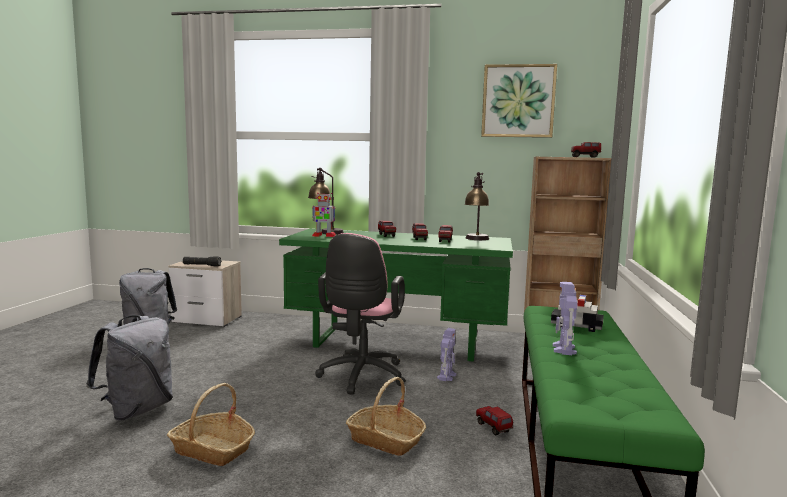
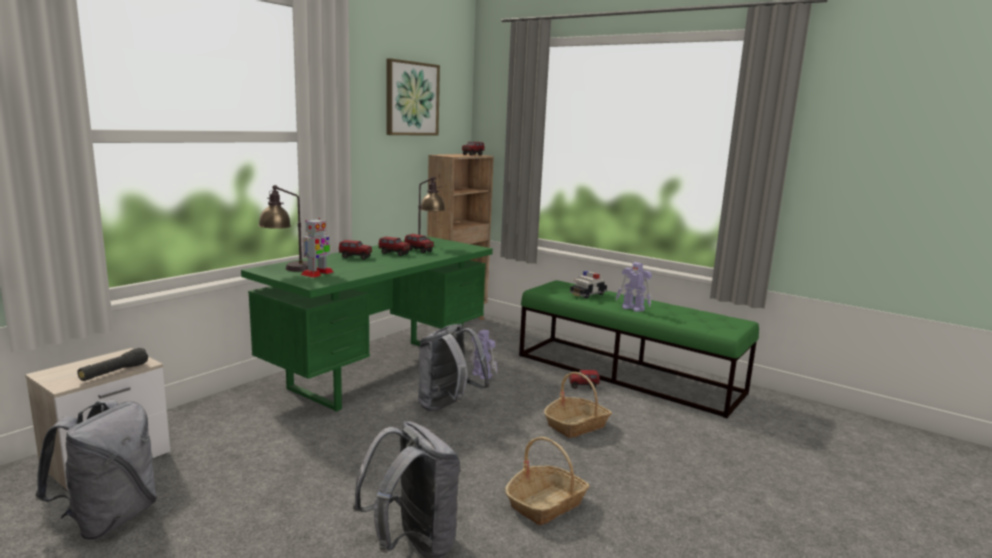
camera: 65 degrees left, 5 degrees up
pink office chair [315,233,406,395] -> grey backpack [418,324,490,411]

